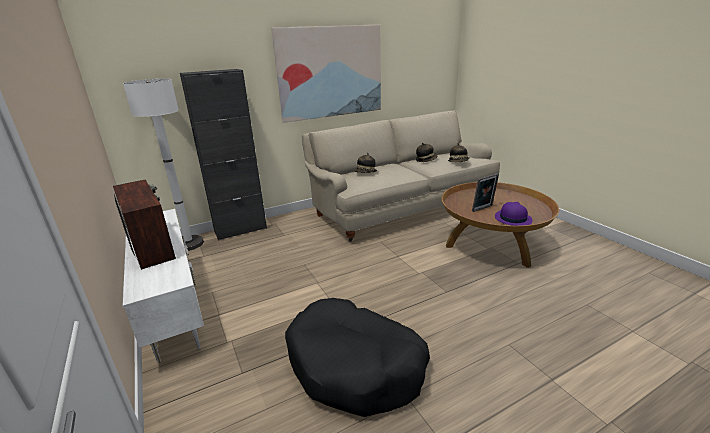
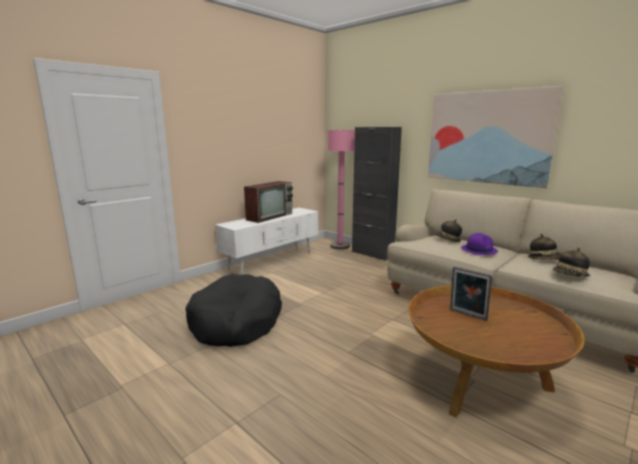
camera: 70 degrees right, 10 degrees down
white floor lamp [123,79,204,251] -> pink floor lamp [327,130,355,250]
purple hat [495,202,532,226] -> purple hat moved to [461,233,498,255]

